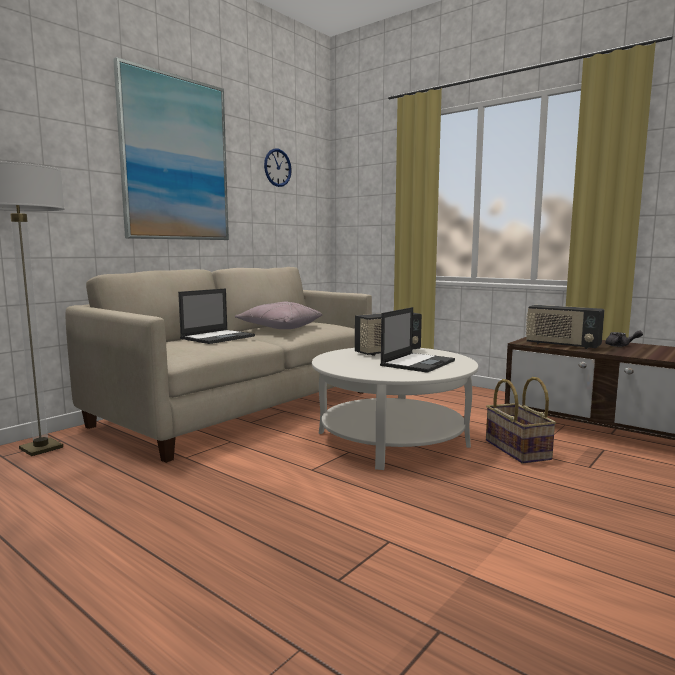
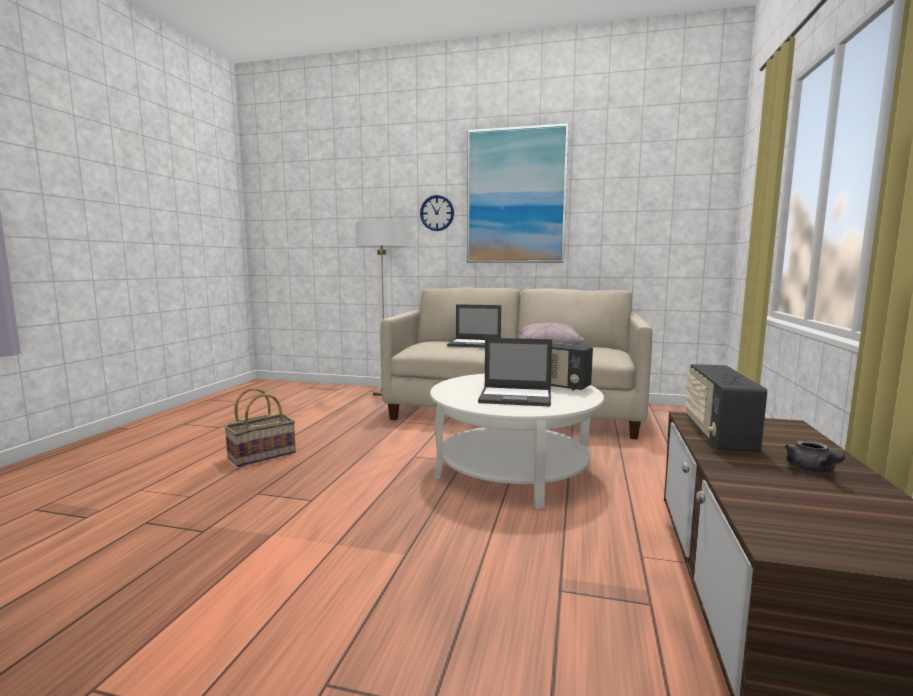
camera: 65 degrees right, 0 degrees up
wall clock [264,149,292,187] -> wall clock moved to [420,195,454,231]
basket [486,377,556,464] -> basket moved to [224,388,296,467]

